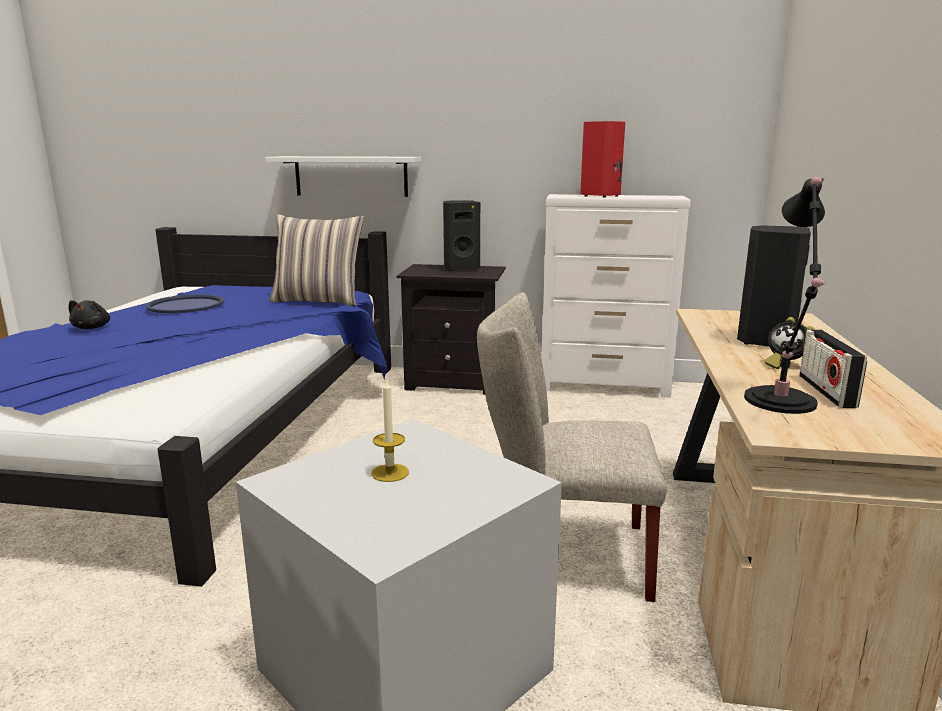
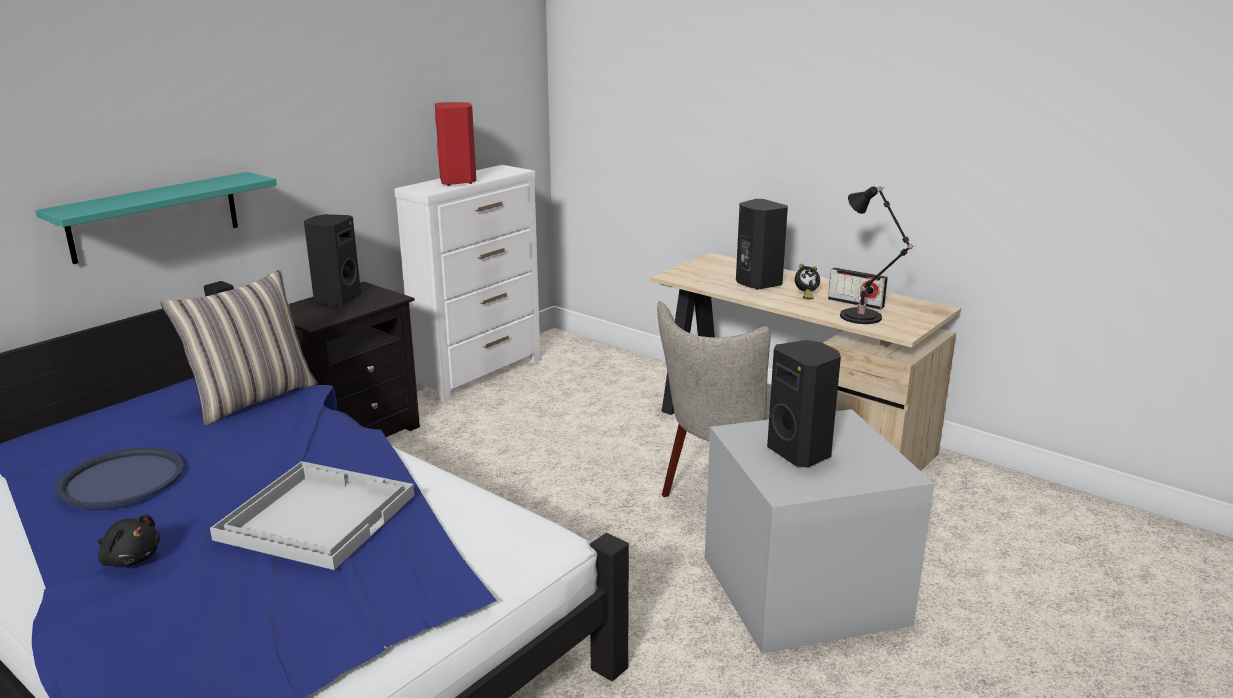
camera: 60 degrees left, 5 degrees up
white shelf [265,156,421,197] -> turquoise shelf [36,172,277,264]
candle [372,378,409,482] -> black speaker [767,340,841,467]
none -> white tray [210,461,414,570]

